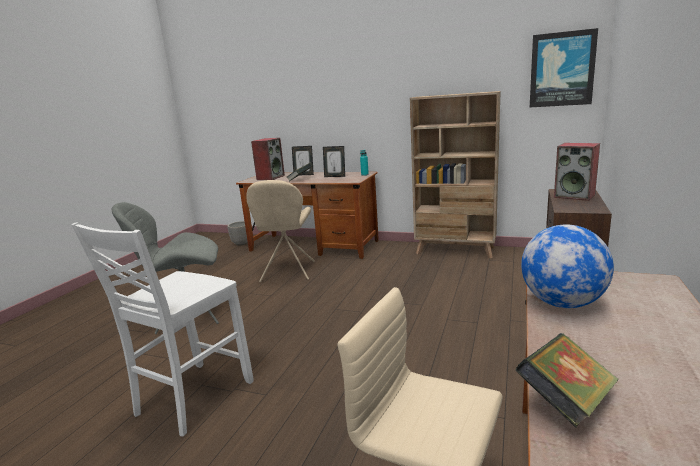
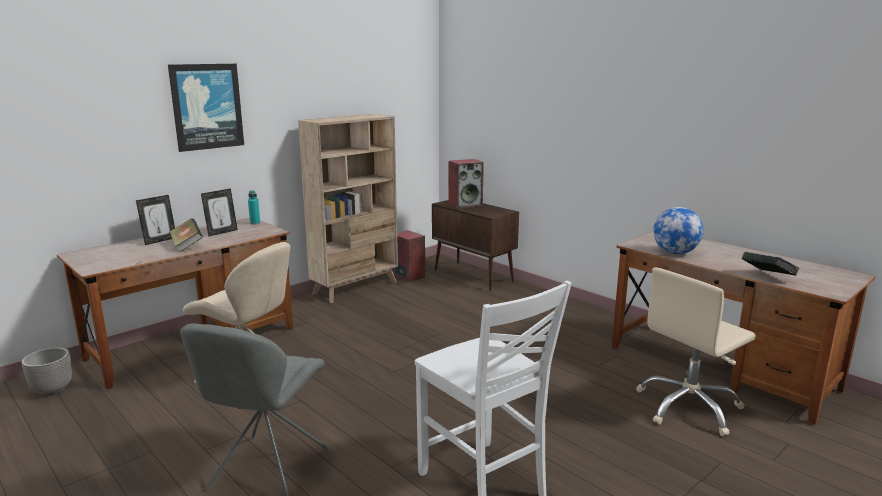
camera: 65 degrees left, 0 degrees up
speaker [251,138,285,180] -> speaker moved to [392,230,425,282]
picture [530,28,598,107] -> picture moved to [168,64,244,152]

